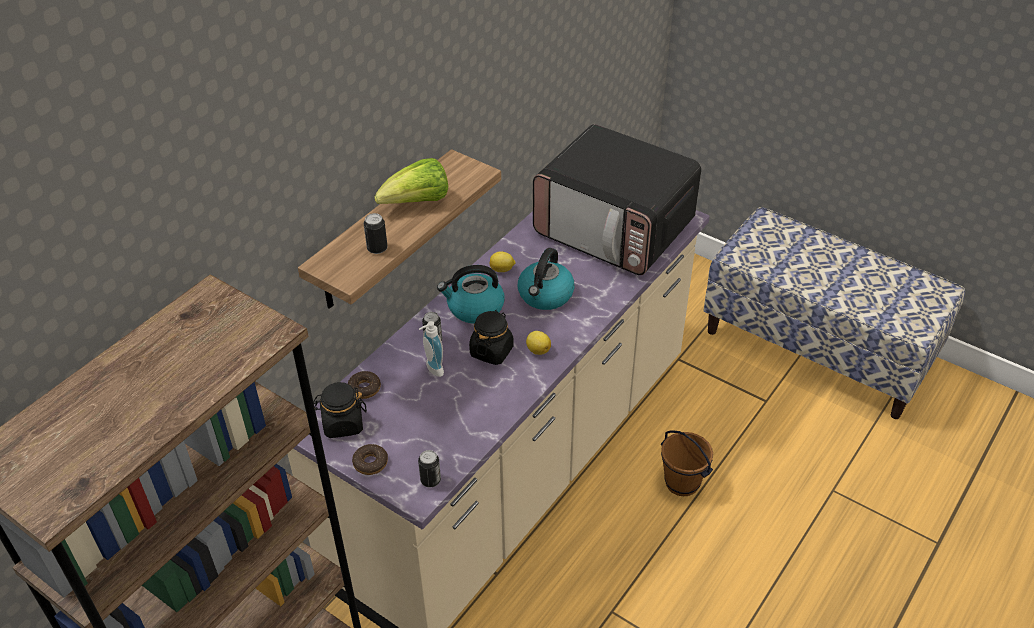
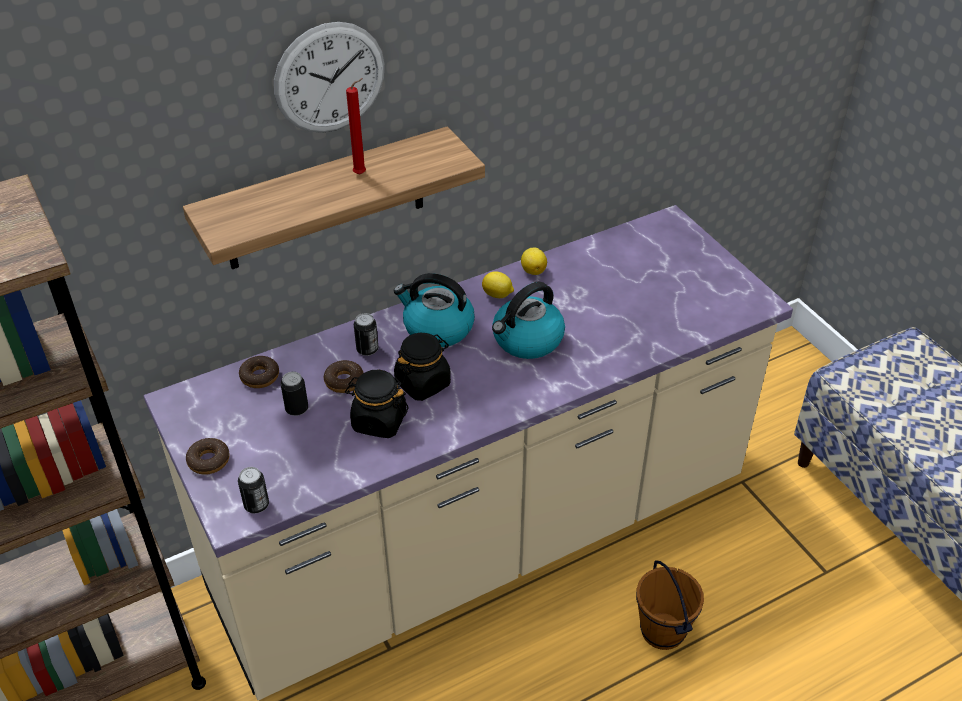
camera: 25 degrees right, 0 degrees up
black jar [313,382,367,438] -> black jar moved to [345,369,409,438]
can [364,213,388,254] -> can moved to [281,372,308,416]
lettuce [374,158,448,204] -> red candle [346,78,366,175]
soap dispenser [419,321,444,377] -> donut [324,360,363,393]
lemon [526,331,551,355] -> lemon moved to [521,248,547,275]
microwave [533,124,701,275] -> none
none -> wall clock [274,22,385,133]

